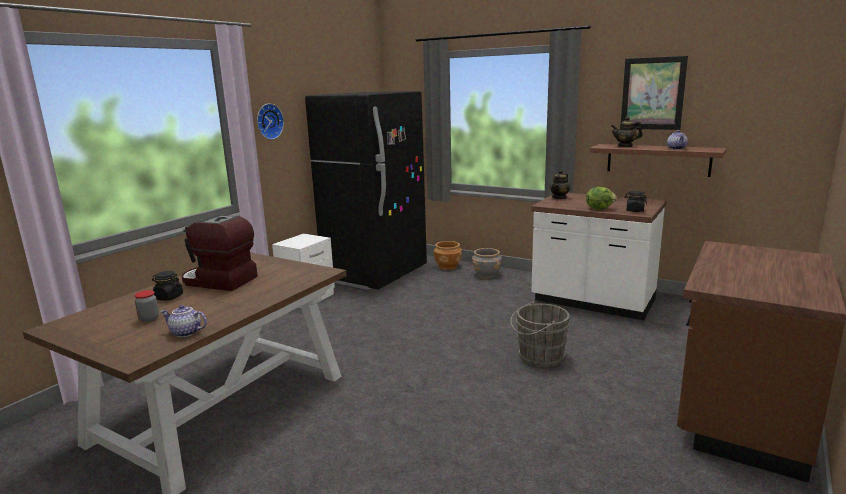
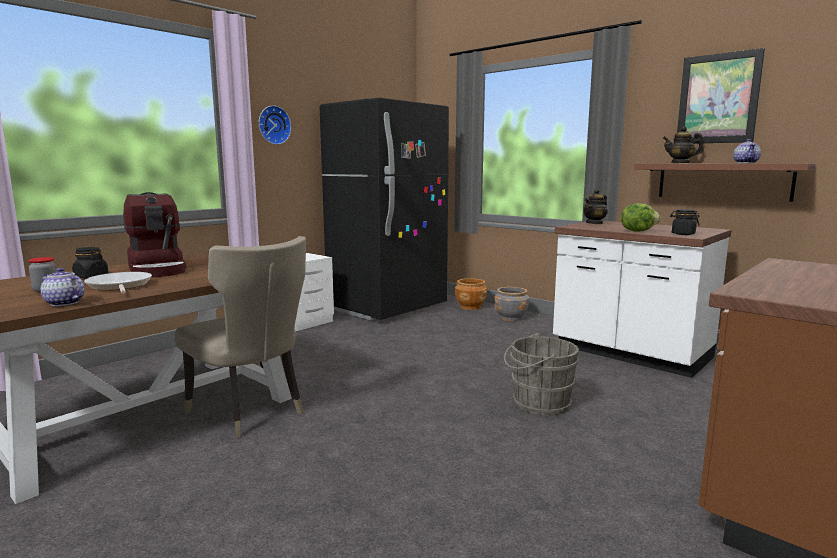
camera: 10 degrees right, 5 degrees down
coffee machine [182,215,258,291] -> coffee machine turned 150 degrees counterclockwise [123,192,187,277]
none -> frying pan [84,272,152,294]
none -> beige chair [175,236,306,438]

